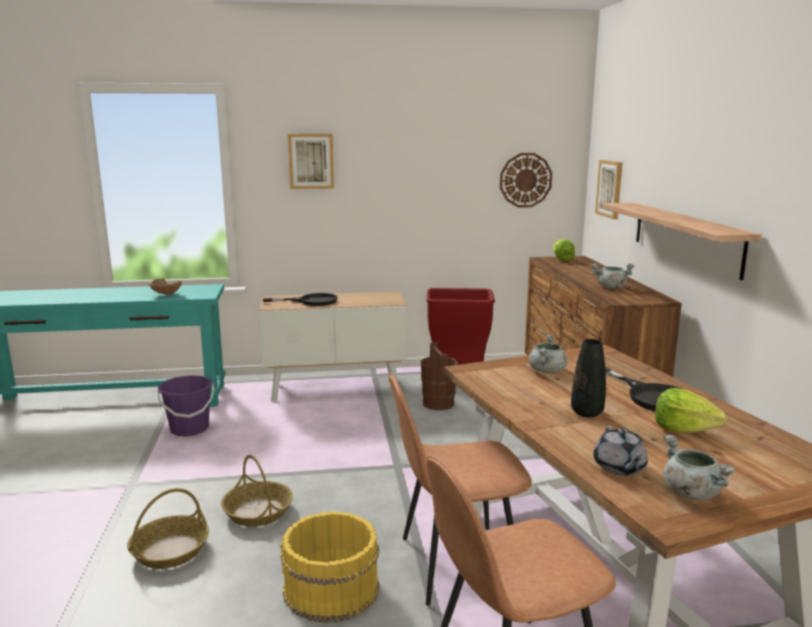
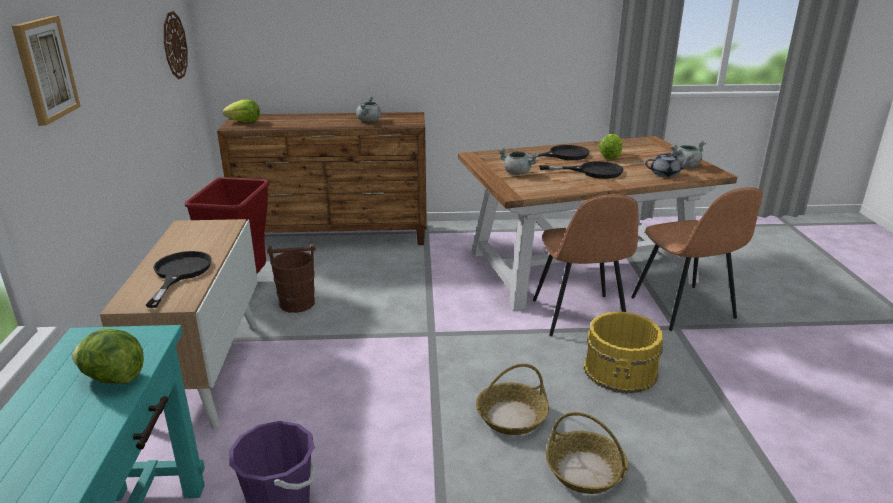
camera: 85 degrees left, 10 degrees up
brown bowl [149,278,182,295] -> lettuce [72,328,144,384]
black vase [571,339,606,417] -> black frying pan [539,161,623,179]
picture [595,160,623,219] -> none
shelf [602,203,762,280] -> none

